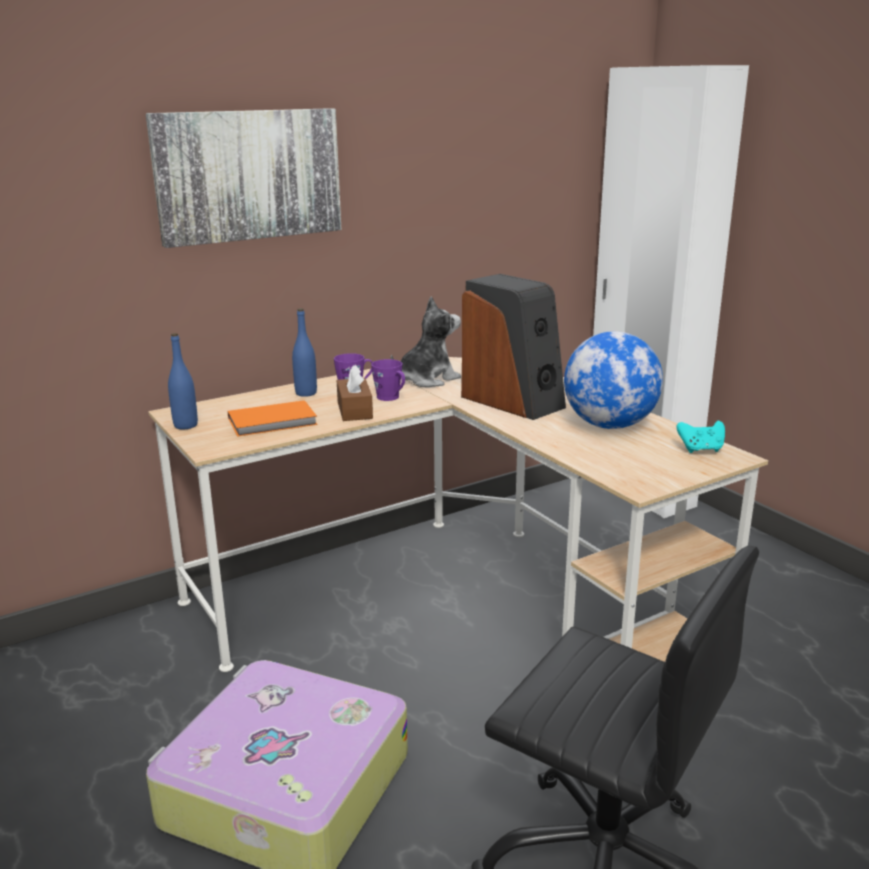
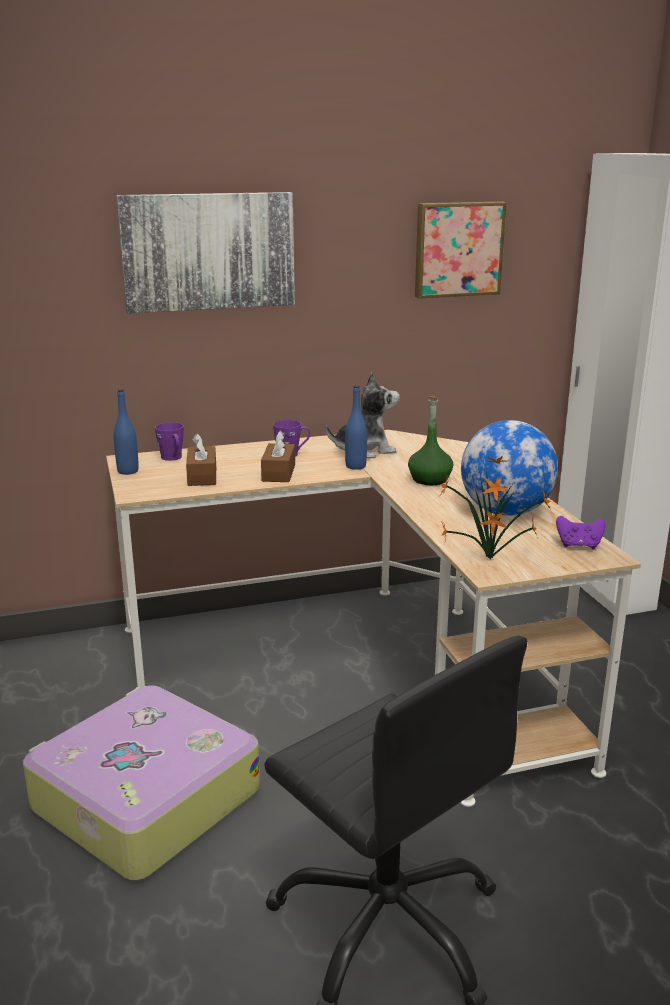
camera: 15 degrees right, 0 degrees up
orange book [228,400,318,437] -> brown tissue box [186,434,216,486]
blue bottle [292,308,317,397] -> blue bottle moved to [345,385,367,470]
purple mug [371,359,405,401] -> purple mug moved to [155,422,184,461]
speaker [461,274,566,420] -> green bottle [408,396,453,485]
turquoise game controller [676,421,725,453] -> purple game controller [556,516,605,549]
none -> picture [415,202,507,299]
none -> potted plant [438,455,552,560]

